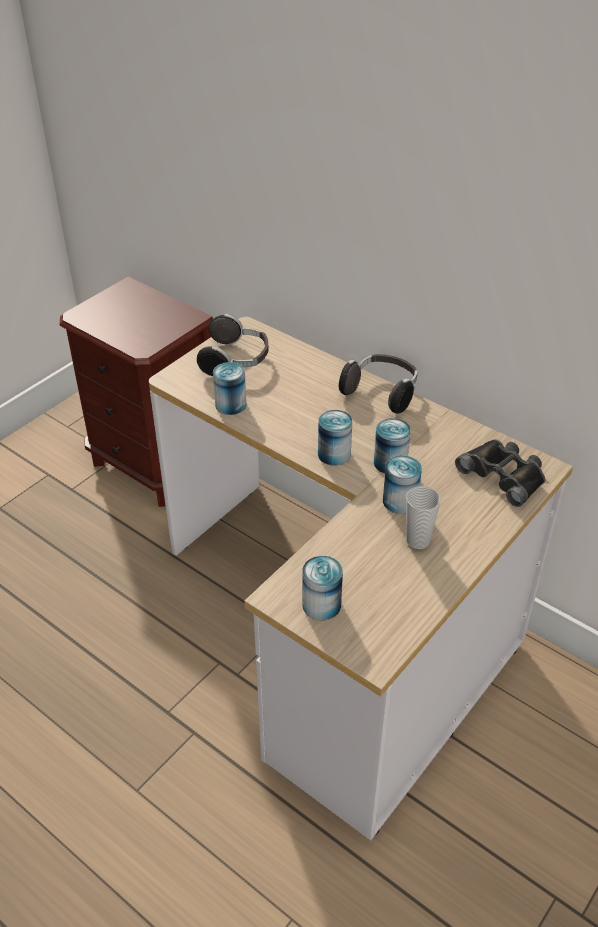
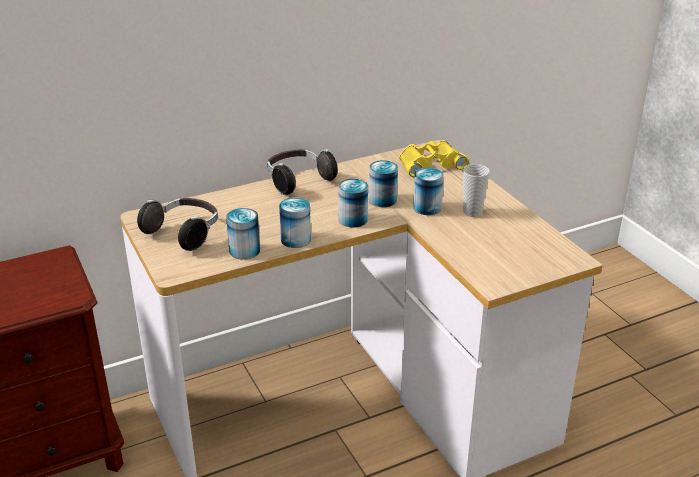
camera: 65 degrees left, 10 degrees down
can [302,556,343,620] -> can moved to [279,197,311,248]
black binoculars [455,439,545,507] -> yellow binoculars [399,140,469,177]

